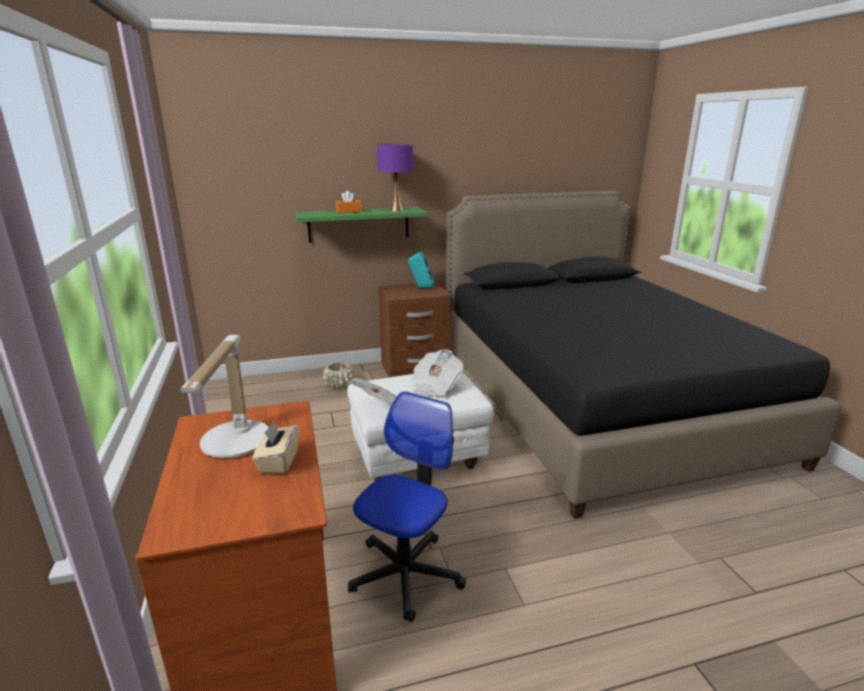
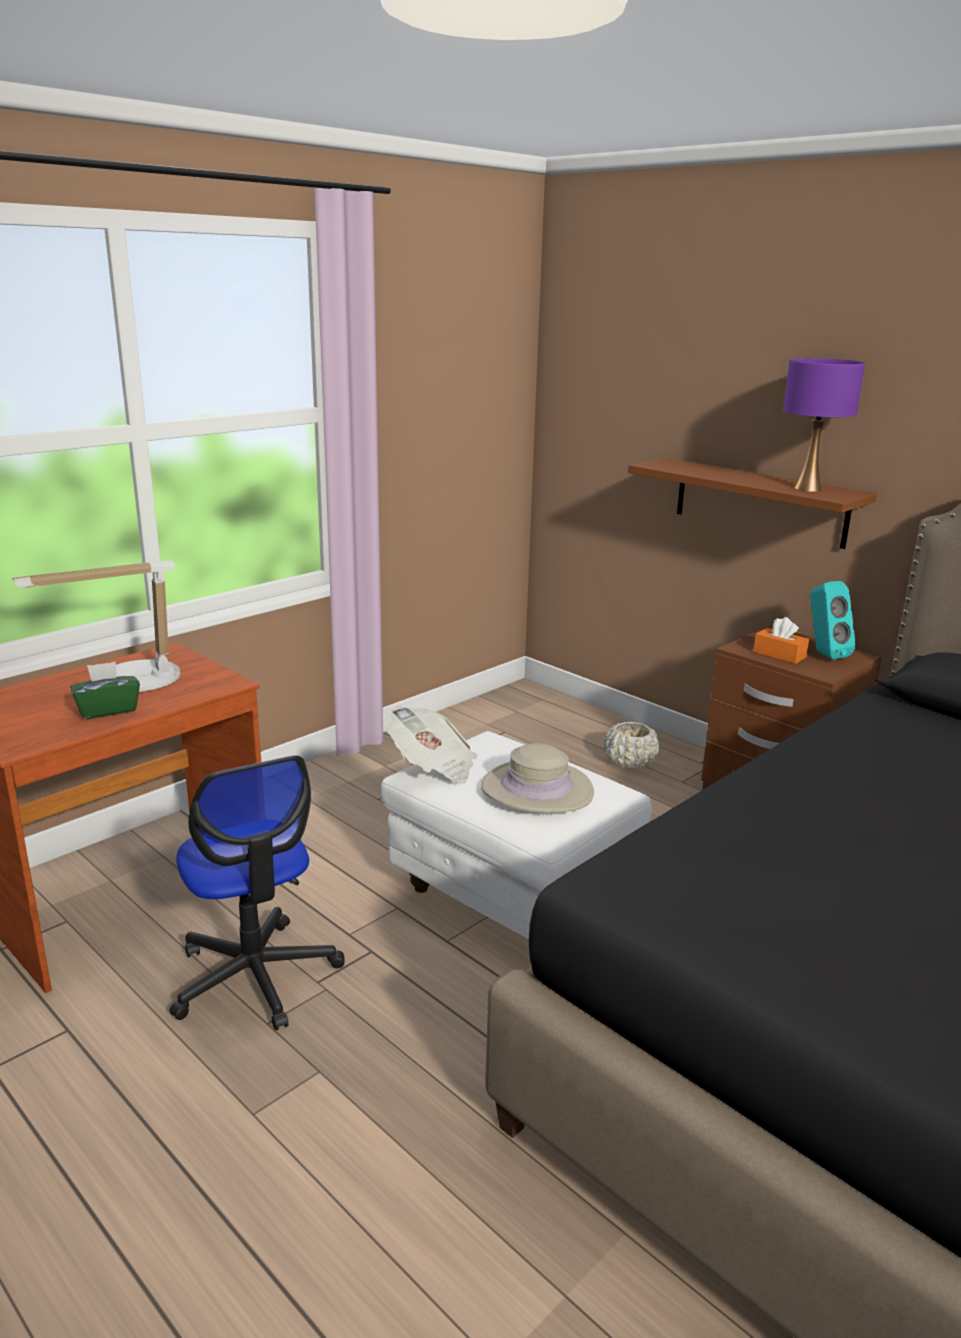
camera: 60 degrees right, 0 degrees up
beige tissue box [252,420,300,474] -> green tissue box [70,661,140,719]
green shelf [294,207,428,243] -> brown shelf [628,458,877,549]
orange tissue box [335,191,362,213] -> orange tissue box moved to [753,617,809,664]
office chair [348,391,466,622] -> office chair turned 60 degrees clockwise [169,755,345,1030]
newspaper [412,349,464,397] -> beige hat [481,743,594,813]

